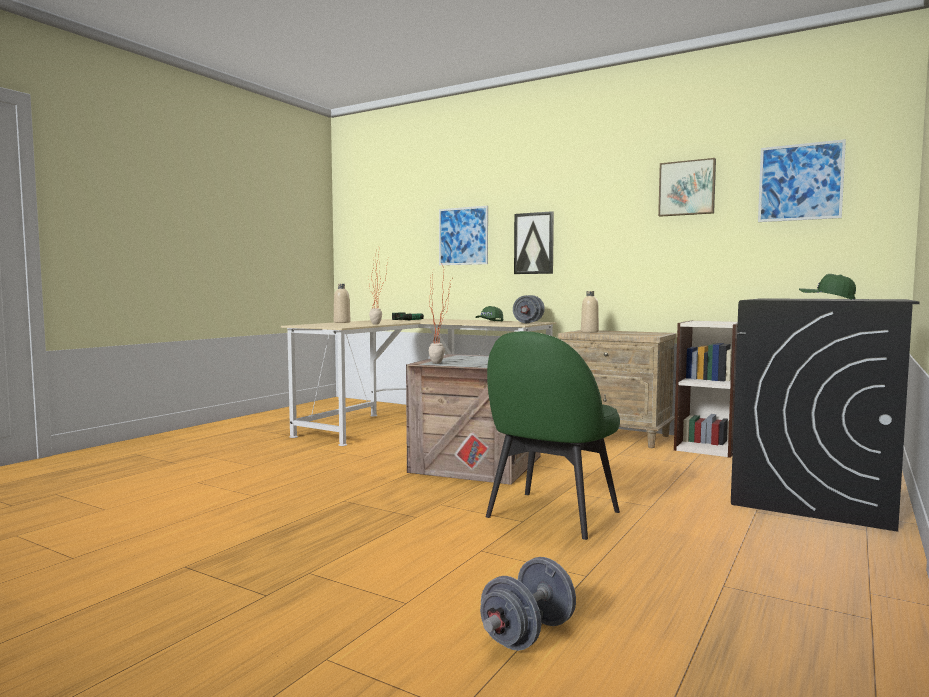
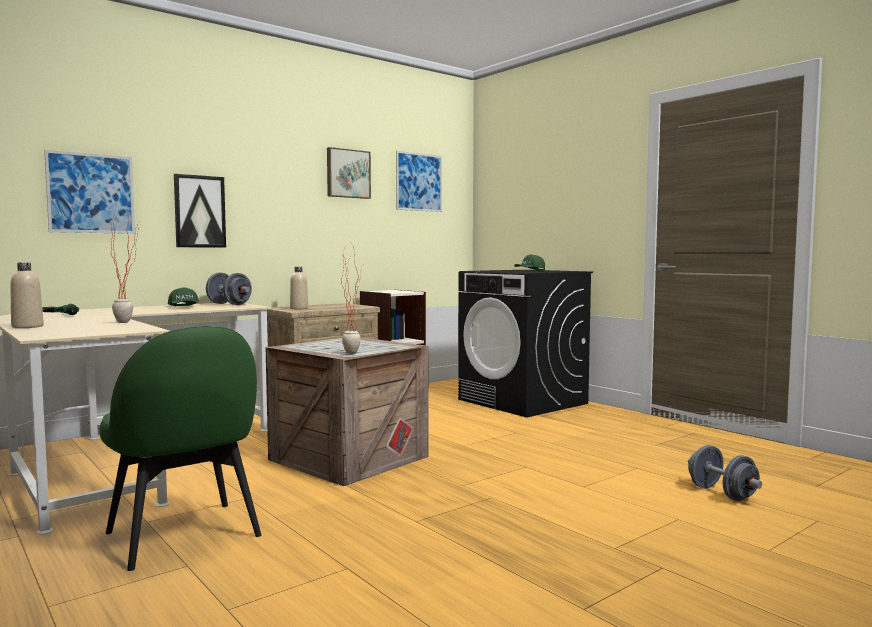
camera: 70 degrees left, 0 degrees up
green chair [486,331,620,540] -> green chair moved to [100,326,261,571]

